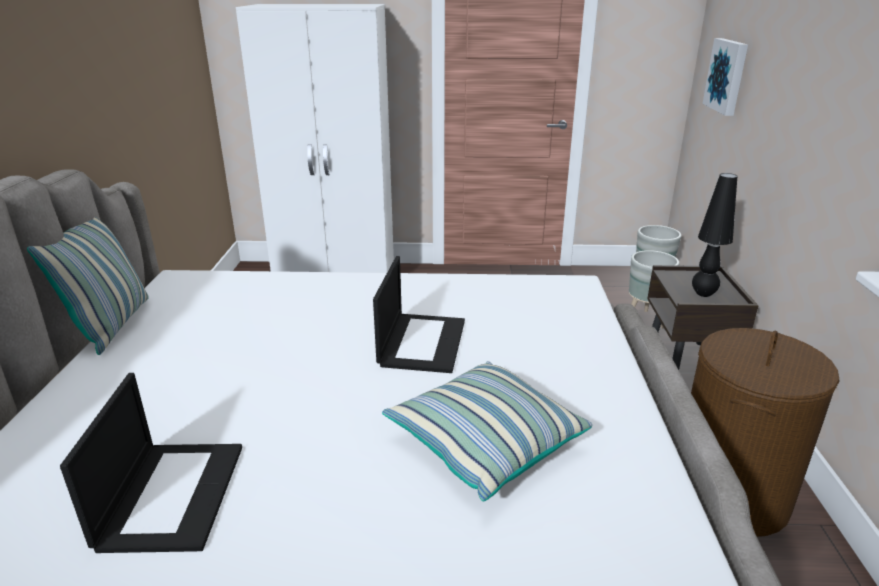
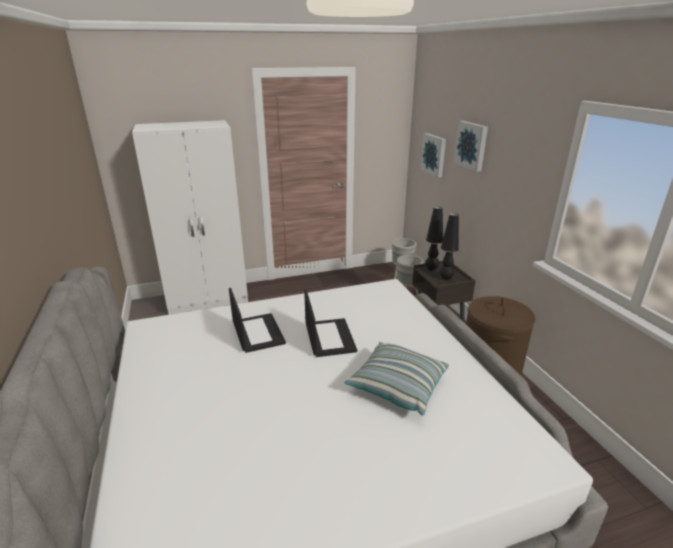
camera: 20 degrees left, 0 degrees up
pillow [27,217,149,355] -> none
laptop [60,373,242,553] -> laptop moved to [229,288,286,353]
none -> black table lamp [425,206,443,271]
none -> picture [454,121,488,172]

